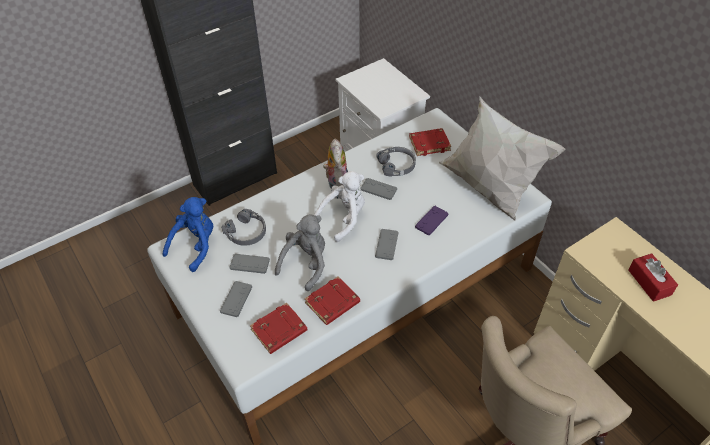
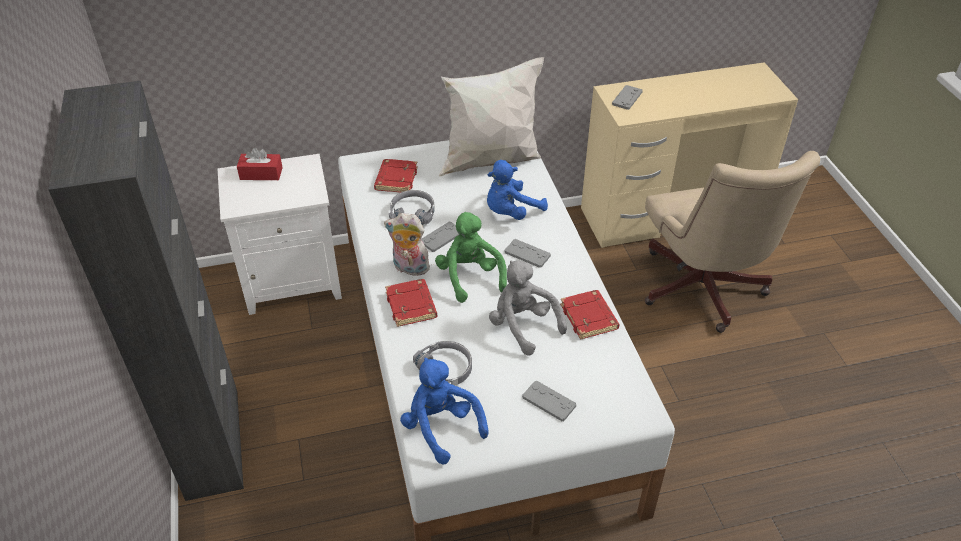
camera: 70 degrees left, 5 degrees down
grey game controller [229,254,270,274] -> grey game controller moved to [612,85,643,110]
red book [250,303,307,354] -> red book moved to [385,279,437,327]
white plush toy [314,171,365,242] -> green plush toy [435,212,507,303]
purple game controller [415,206,448,236] -> blue plush toy [487,160,548,220]
red tissue box [628,253,678,302] -> red tissue box moved to [237,147,283,180]

